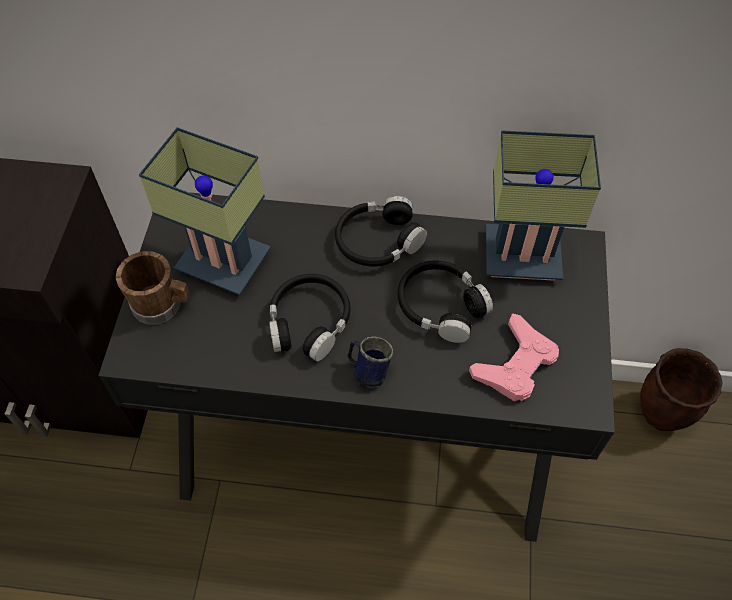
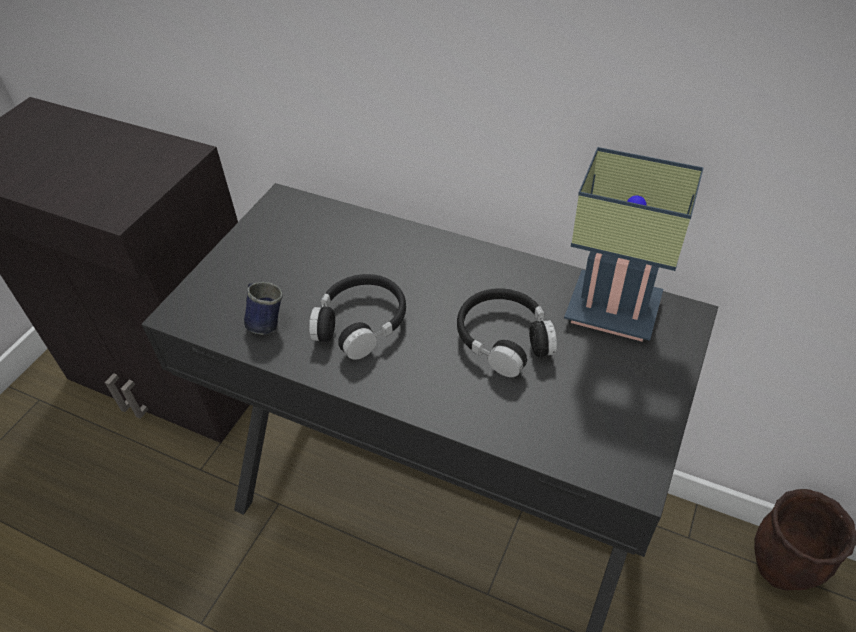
camera: 20 degrees right, 10 degrees down
brown mug [116,251,189,325] -> none
table lamp [139,127,271,295] -> none
black headphones [335,196,427,266] -> none
blue mug [348,336,393,388] -> blue mug moved to [244,282,283,335]
pink game controller [469,313,559,401] -> none

